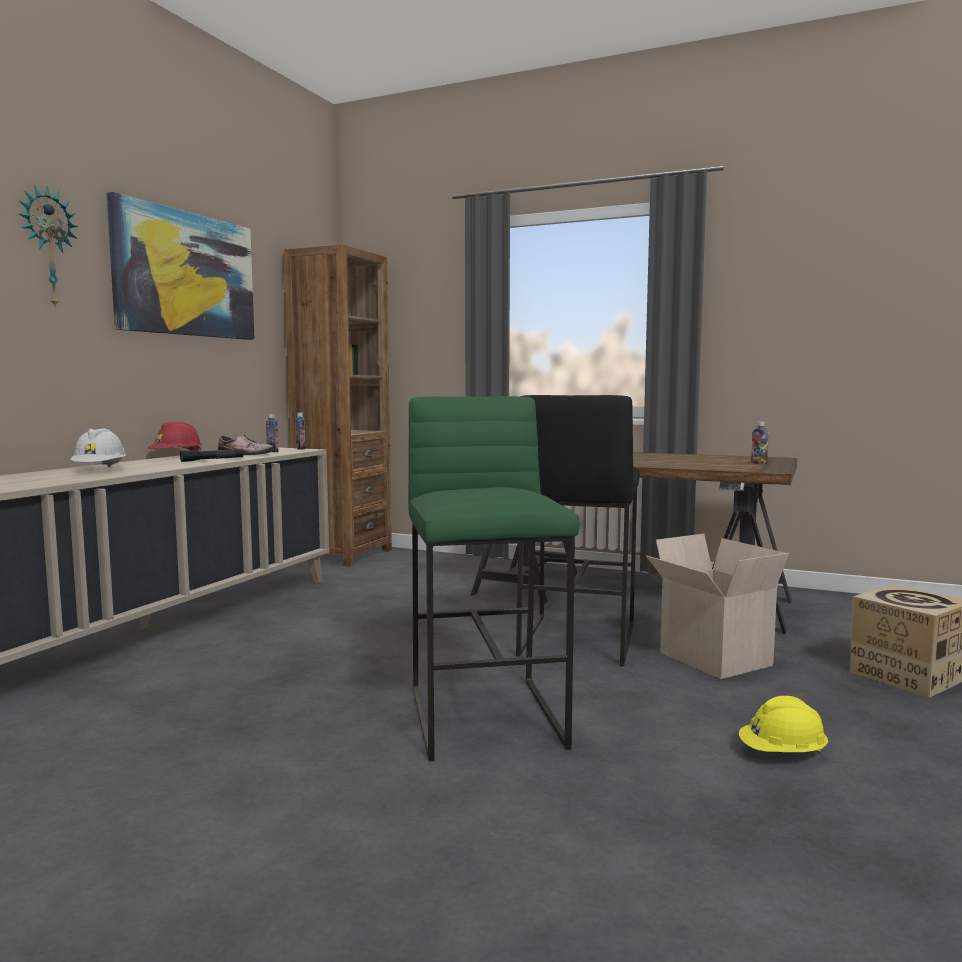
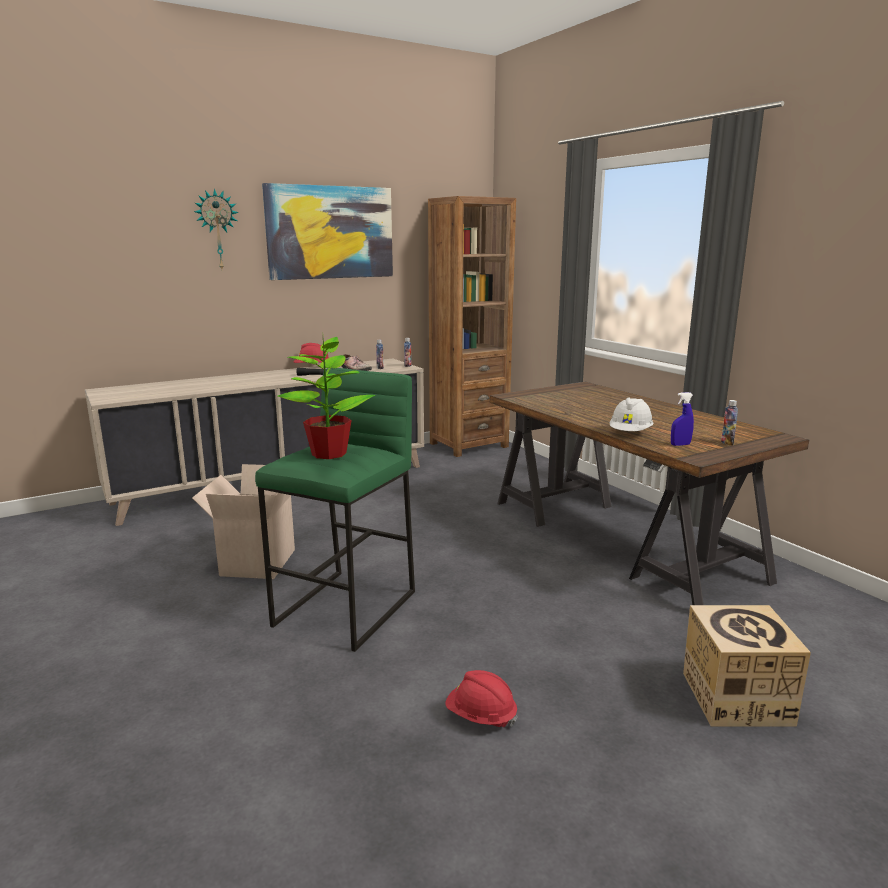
camera: 35 degrees right, 10 degrees up
white hard hat [70,429,126,467] -> white hard hat moved to [610,397,654,431]
black stool [516,395,640,666] -> none
cardboard box [646,534,789,679] -> cardboard box moved to [192,464,295,579]
yellow hard hat [739,696,828,752] -> red hard hat [445,670,518,727]
none -> potted plant [277,337,375,459]
none -> blue spray bottle [671,392,694,446]

